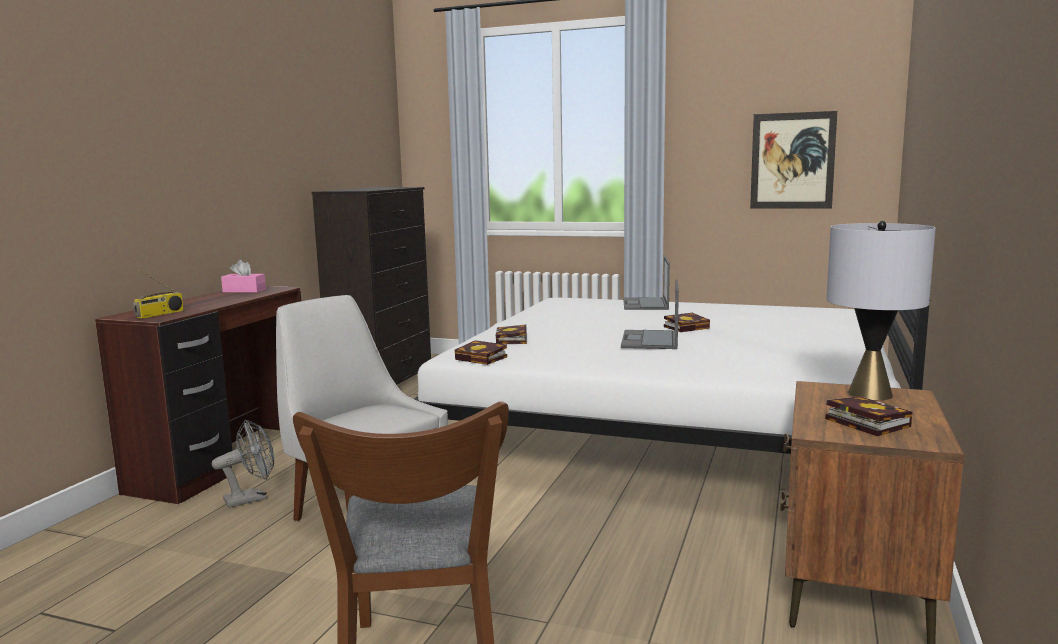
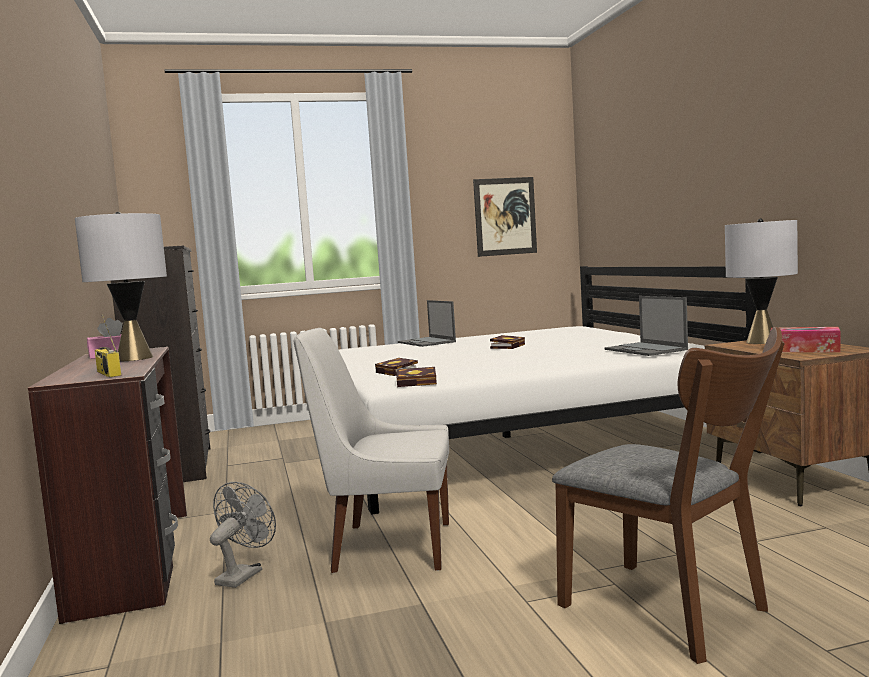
camera: 35 degrees left, 5 degrees down
radio [133,270,184,319] -> radio turned 150 degrees clockwise [95,314,121,377]
laptop [621,279,679,349] -> laptop moved to [604,296,688,356]
book [825,396,912,436] -> tissue box [770,327,841,352]
none -> grey table lamp [75,212,167,361]

